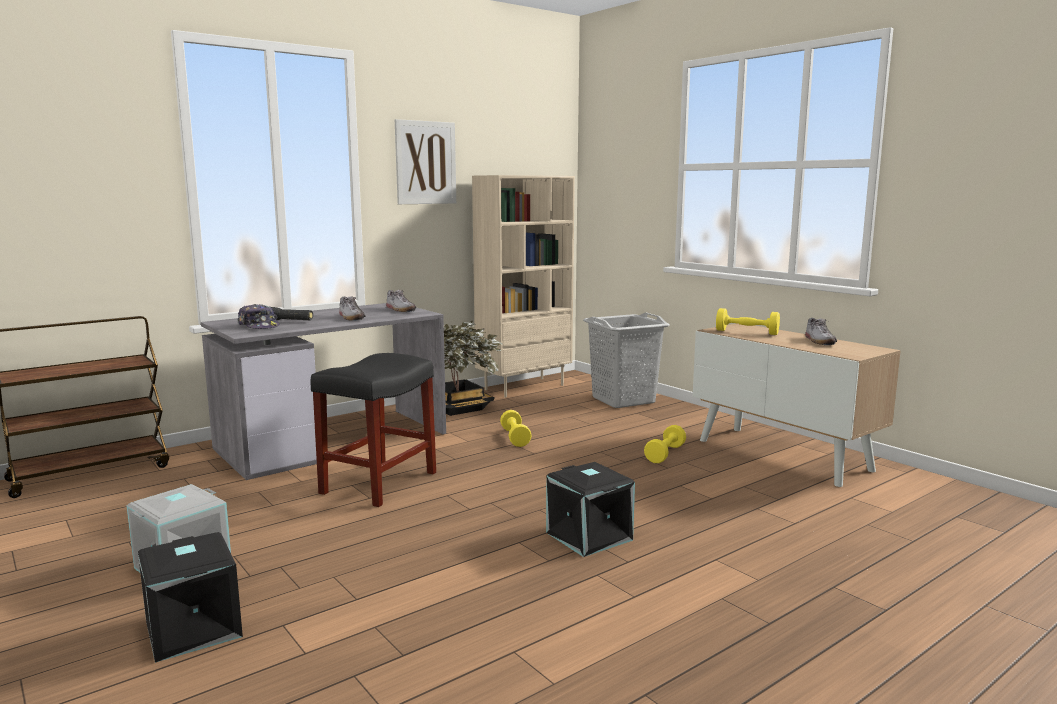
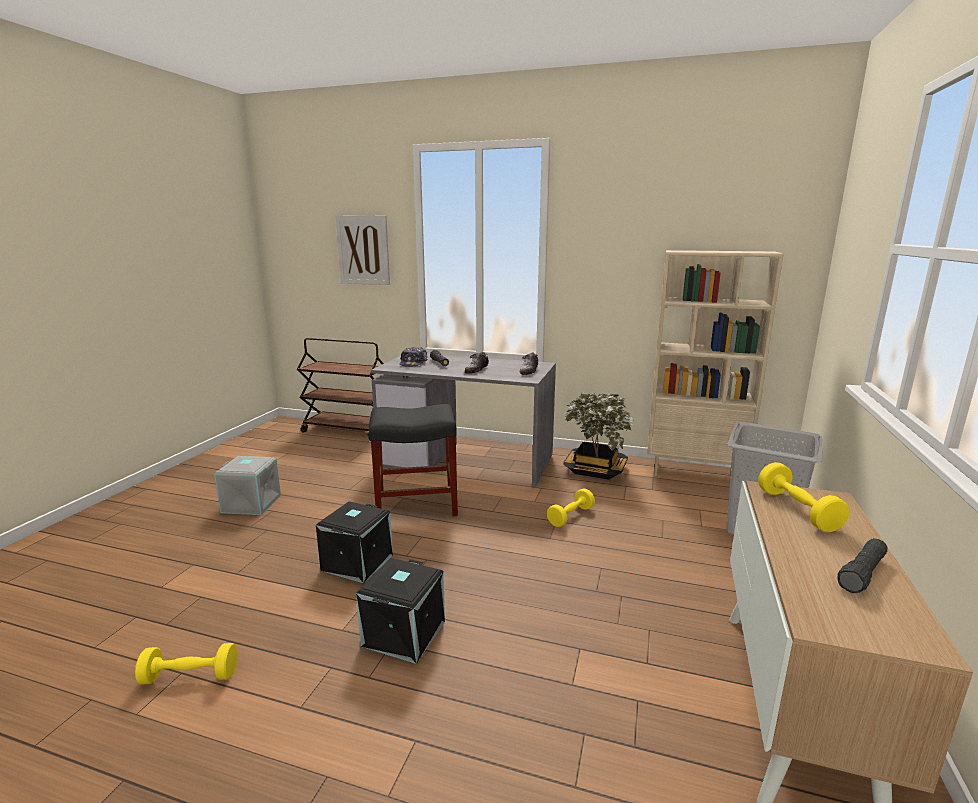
camera: 55 degrees right, 5 degrees up
black storage box [138,532,243,663] -> black storage box moved to [316,501,393,583]
picture [395,119,456,204] -> picture moved to [335,215,390,285]
yellow dumbbell [644,425,686,463] -> yellow dumbbell moved to [135,643,237,685]
shoe [805,318,837,345] -> black flashlight [837,538,888,593]

